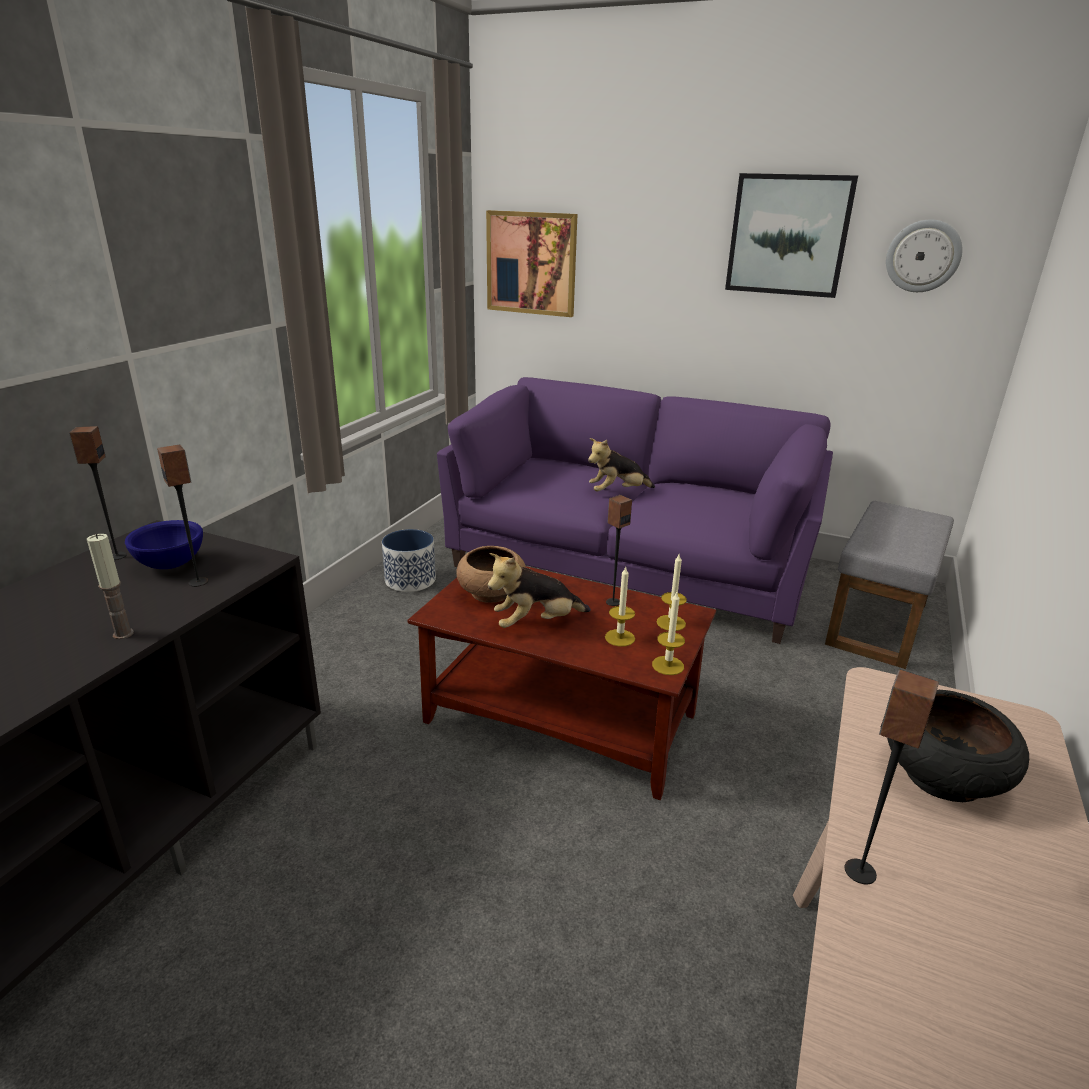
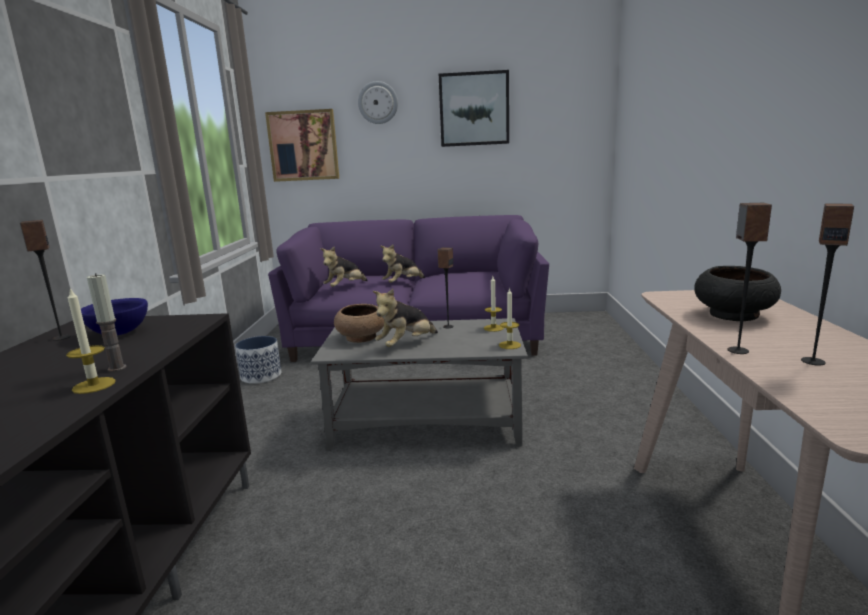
camera: 20 degrees left, 10 degrees down
speaker [157,445,208,587] -> speaker moved to [801,203,854,365]
brown coffee table [407,566,716,800] -> grey coffee table [311,318,528,450]
candle [605,567,635,647] -> candle moved to [66,288,116,394]
grey ottoman [825,501,954,669] -> none
wall clock [886,219,963,292] -> wall clock moved to [358,81,398,124]
none -> plush toy [320,247,368,287]

